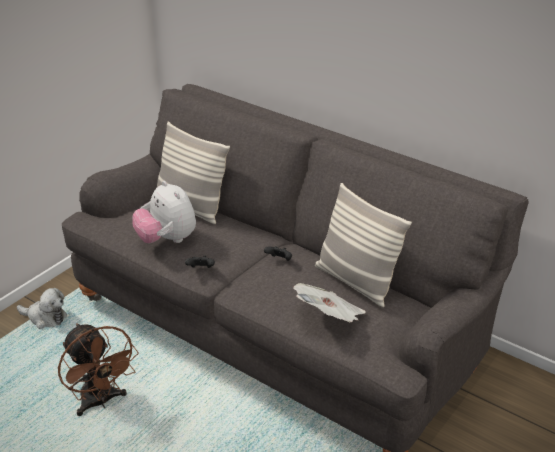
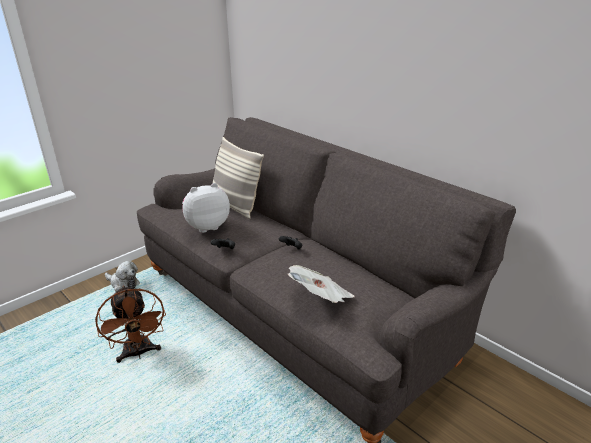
camera: 10 degrees right, 5 degrees down
plush toy [132,181,196,243] -> plush toy turned 90 degrees clockwise [182,183,230,233]
pillow [315,183,412,308] -> none

